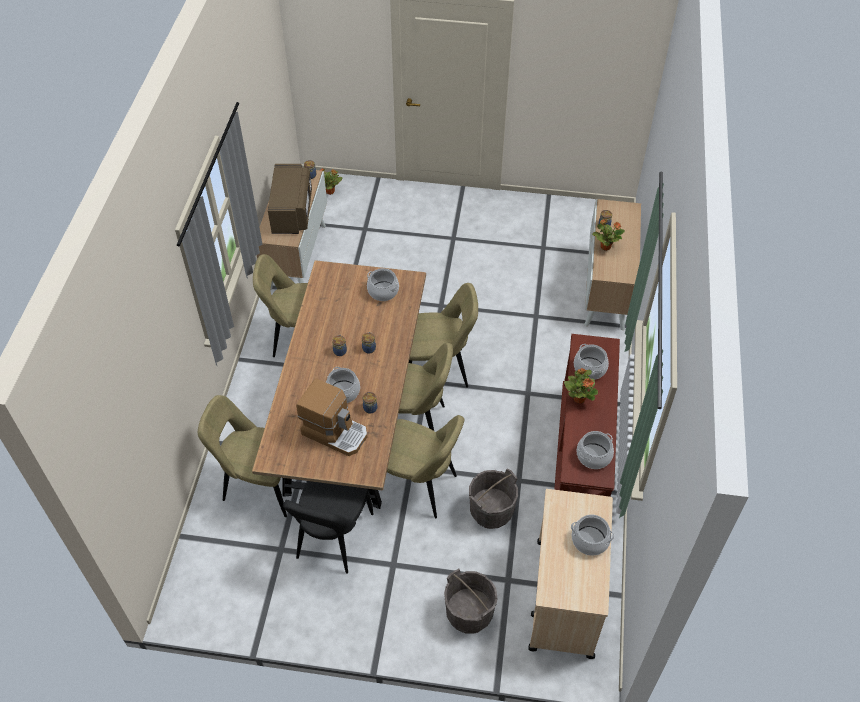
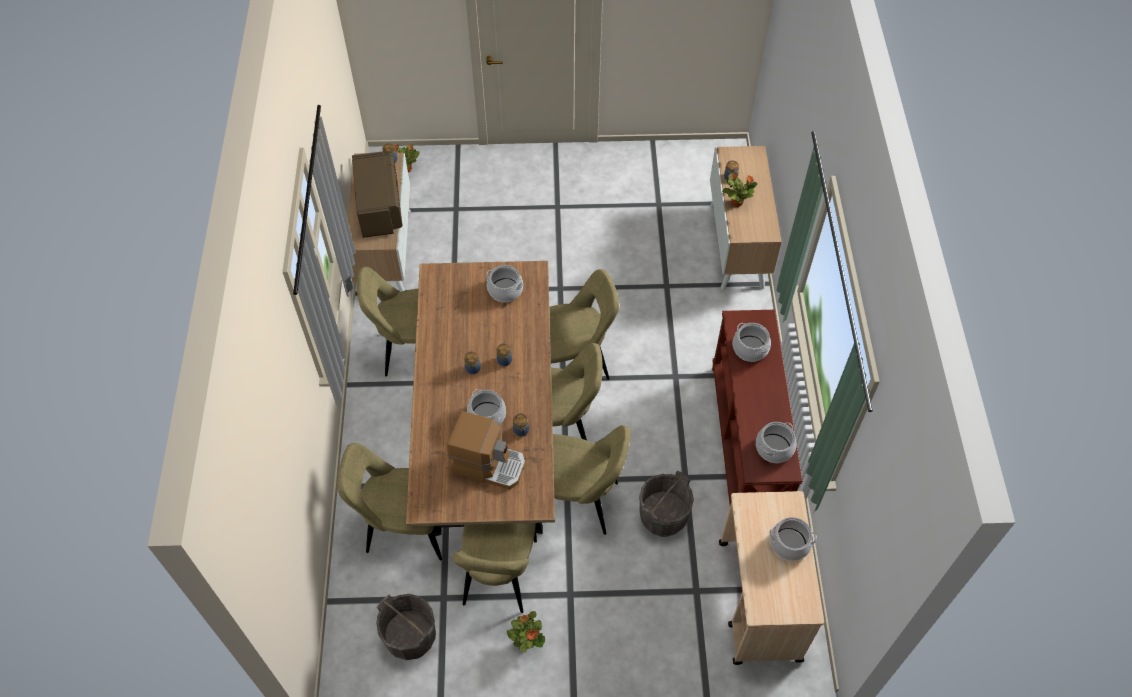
camera: 10 degrees left, 5 degrees up
black chair [283,481,374,574] -> beige chair [453,523,537,613]
grey bucket [444,569,498,634] -> grey bucket moved to [376,594,436,660]
potted plant [564,368,598,404] -> potted plant moved to [507,611,545,652]

